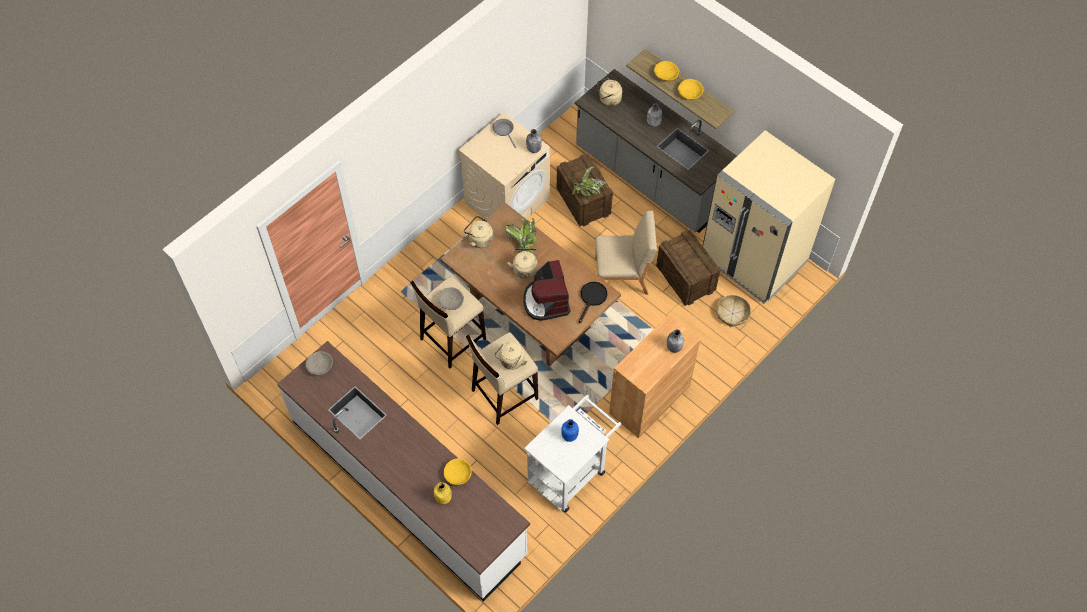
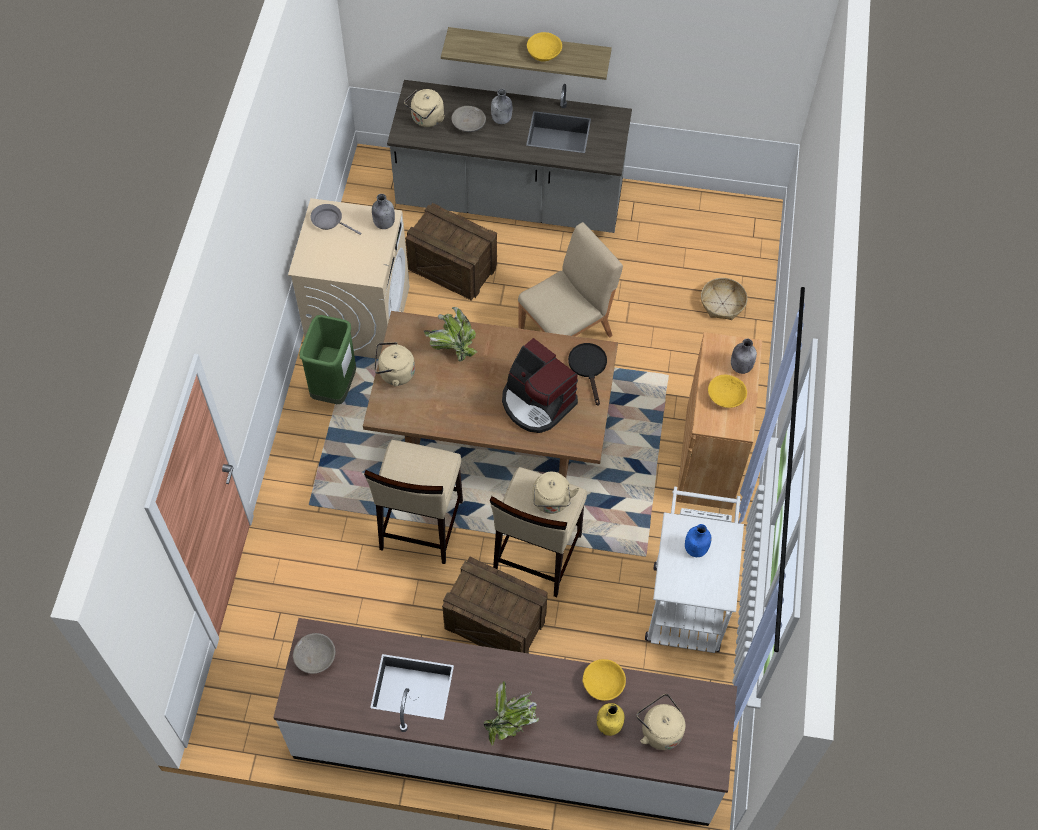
camera: 35 degrees left, 0 degrees up
grey bowl [438,287,464,310] -> grey bowl moved to [451,106,486,132]
beige kettle [507,248,537,279] -> beige kettle moved to [636,694,685,750]
potted plant [572,165,606,197] -> potted plant moved to [484,681,539,746]
yellow bowl [654,61,679,81] -> yellow bowl moved to [708,375,747,408]
crate [656,230,720,306] -> crate moved to [442,557,548,654]
beige fridge [703,130,835,304] -> none
none -> green trash can [299,315,356,404]

